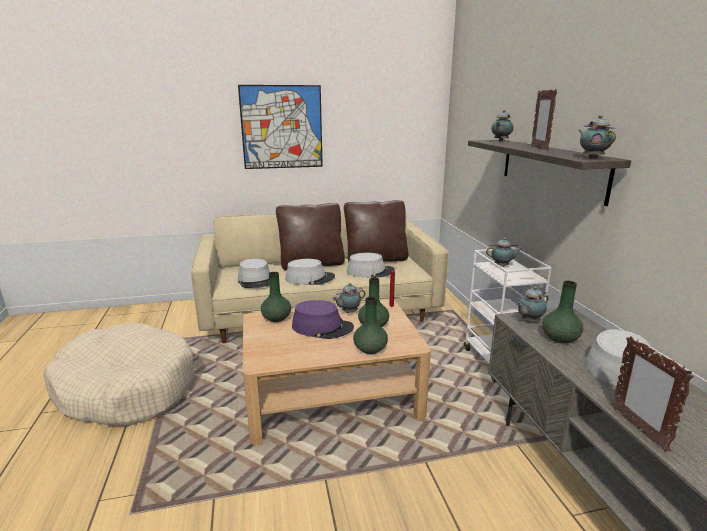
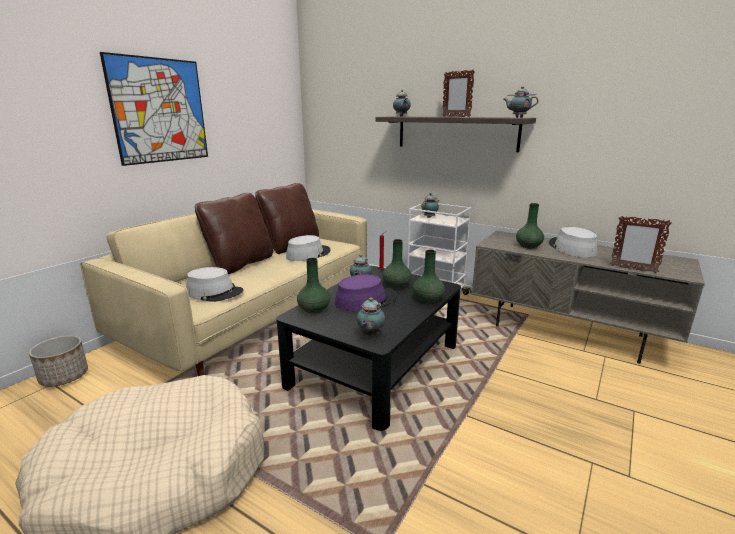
camera: 45 degrees left, 0 degrees up
beige coffee table [243,300,431,445] -> black coffee table [276,266,461,431]
grey hat [285,259,335,285] -> none
teapot [516,286,549,322] -> teapot moved to [357,298,385,336]
none -> planter [29,335,88,387]

